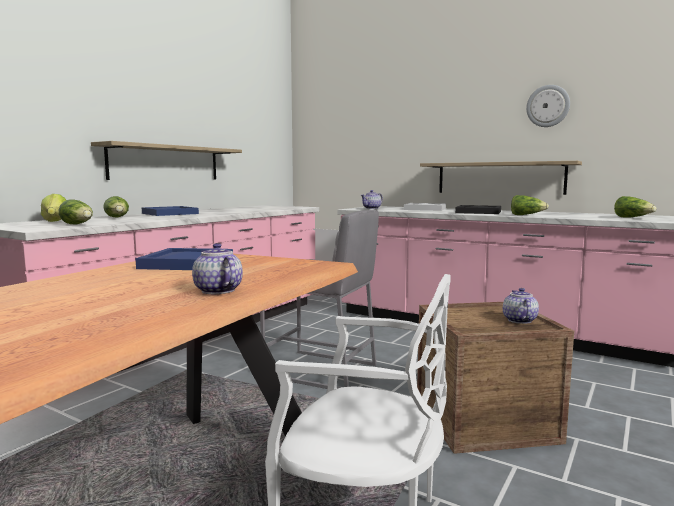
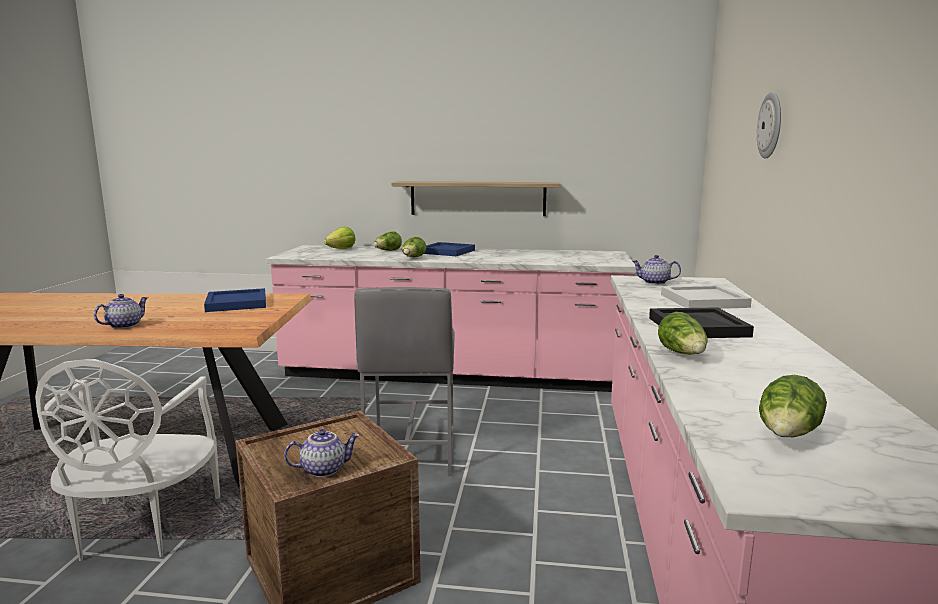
camera: 65 degrees right, 5 degrees up
lettuce [59,199,93,224] -> lettuce moved to [402,237,426,257]
shelf [420,161,582,195] -> none
wall clock [526,85,570,127] -> wall clock moved to [757,92,781,159]

